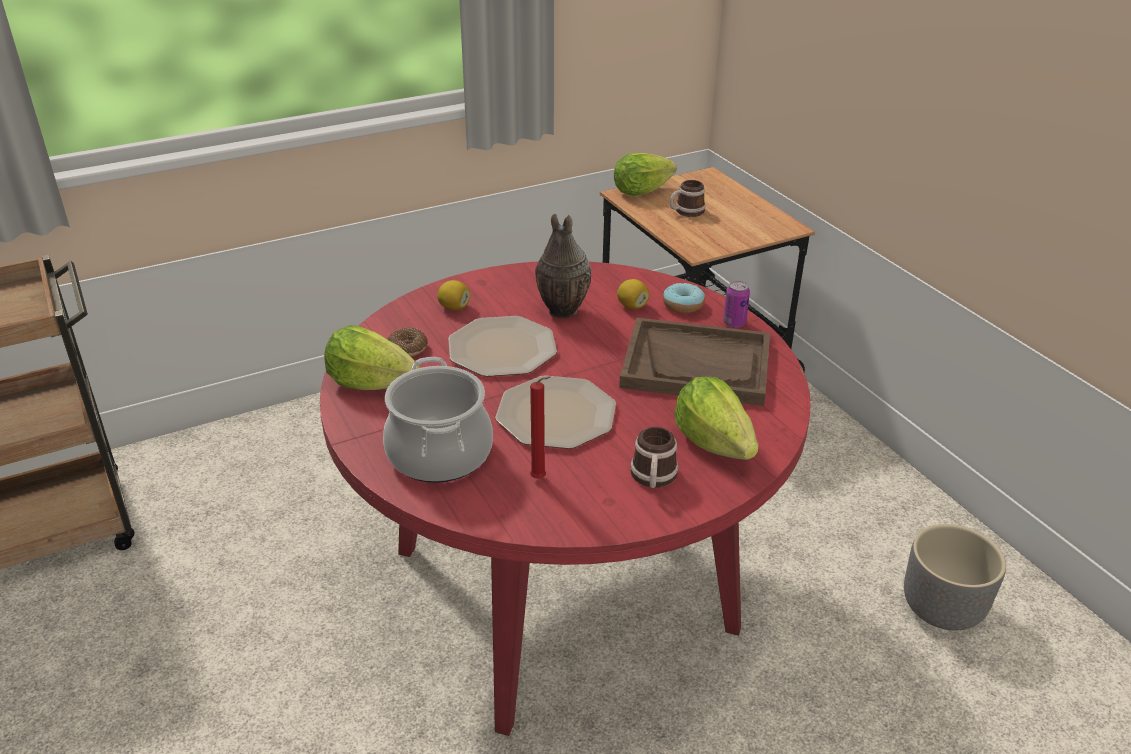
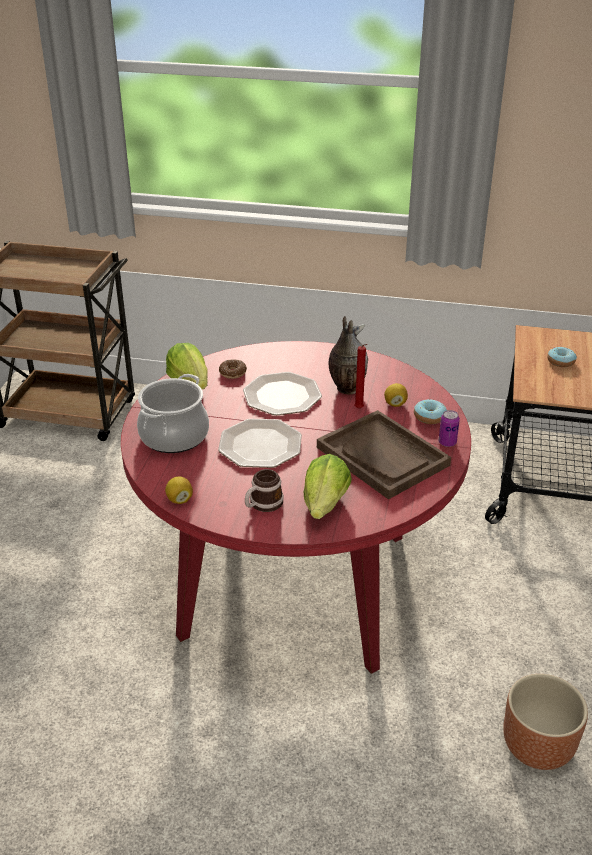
camera: 40 degrees right, 0 degrees up
lemon [437,280,470,310] -> lemon moved to [165,476,193,504]
red candle [530,376,551,479] -> red candle moved to [354,344,367,409]
lettuce [614,153,677,196] -> none
mug [670,180,706,217] -> donut [547,347,577,367]
grey planter [904,524,1006,630] -> brown planter [504,674,588,770]

